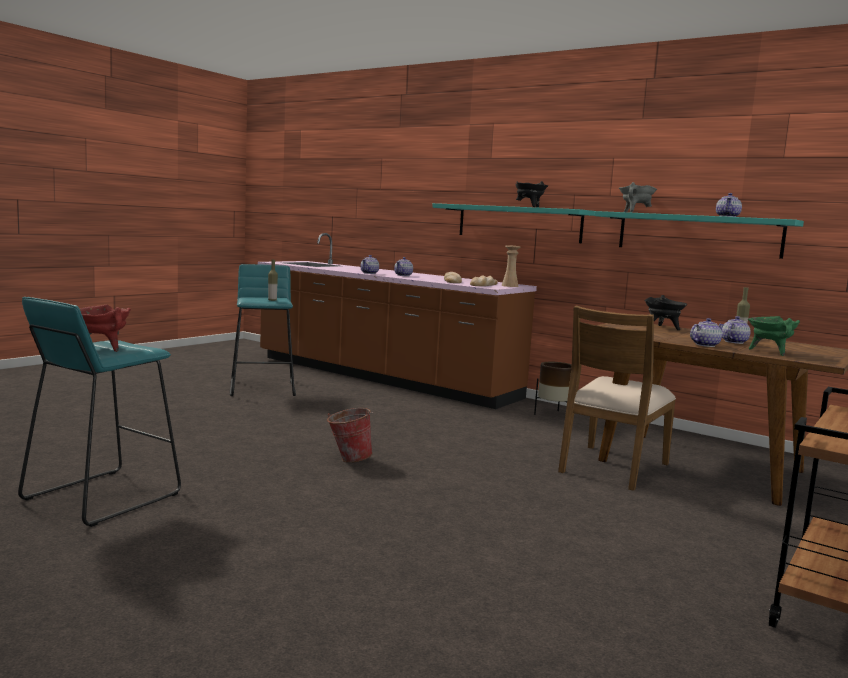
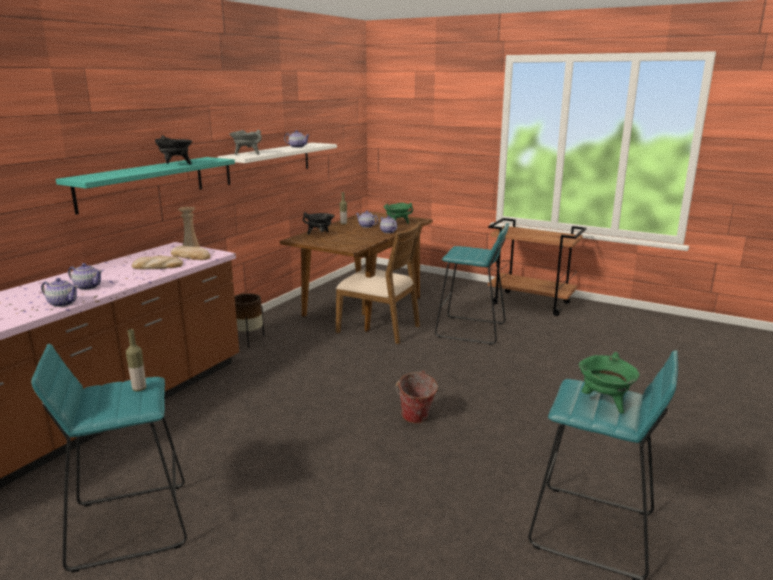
camera: 95 degrees left, 10 degrees up
red cooking pot [80,305,131,352] -> green cooking pot [578,352,640,414]
turquoise shelf [594,211,804,259] -> white shelf [218,143,337,185]
none -> turquoise stool [435,223,509,345]

